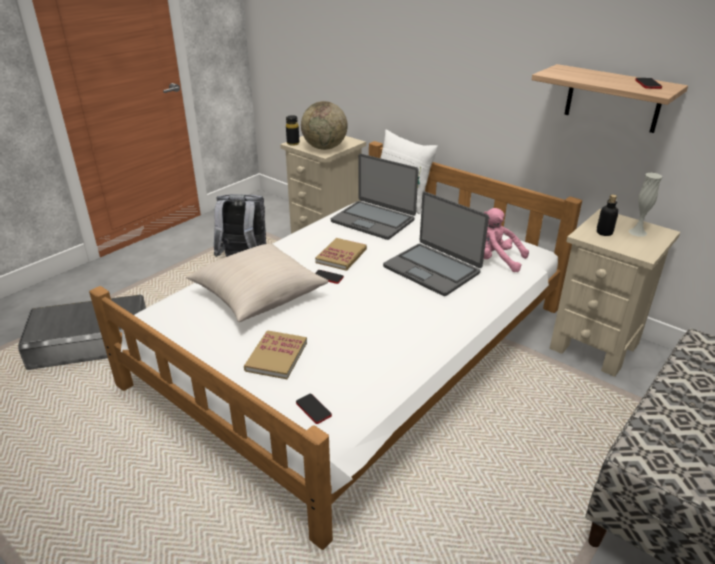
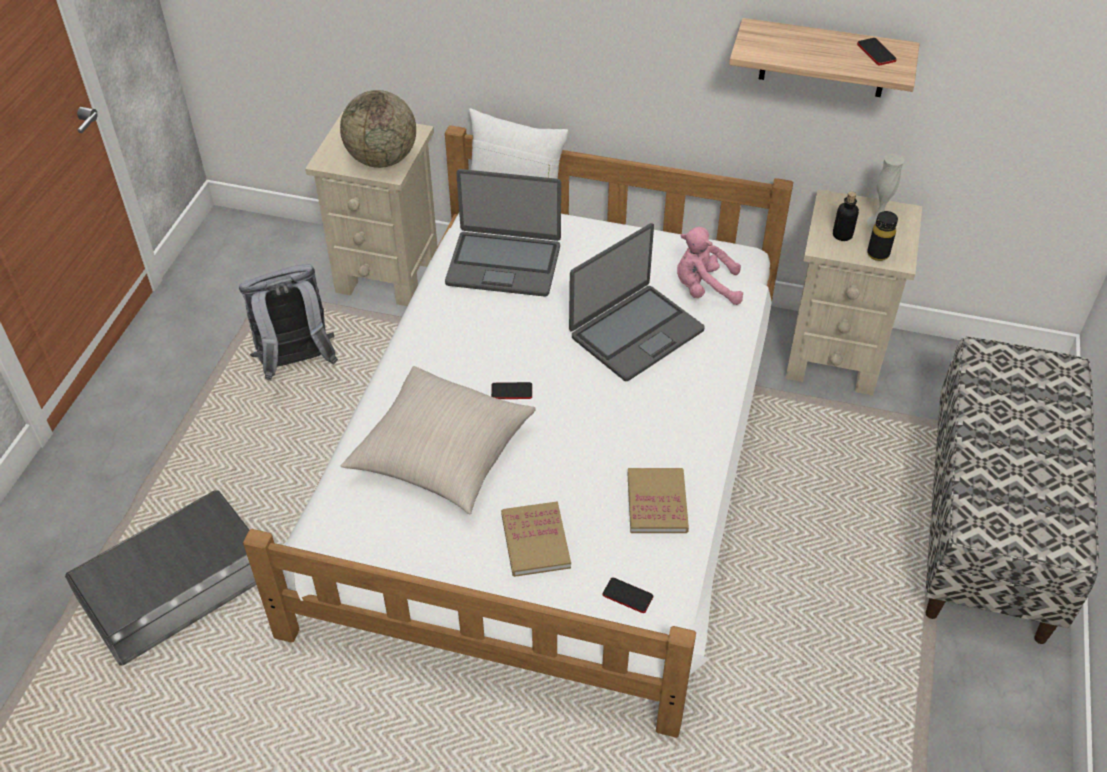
camera: 25 degrees left, 15 degrees up
black bottle [286,115,299,146] -> black bottle moved to [867,211,898,261]
book [315,238,367,271] -> book moved to [628,468,689,533]
laptop [383,192,489,296] -> laptop turned 60 degrees counterclockwise [569,223,705,381]

